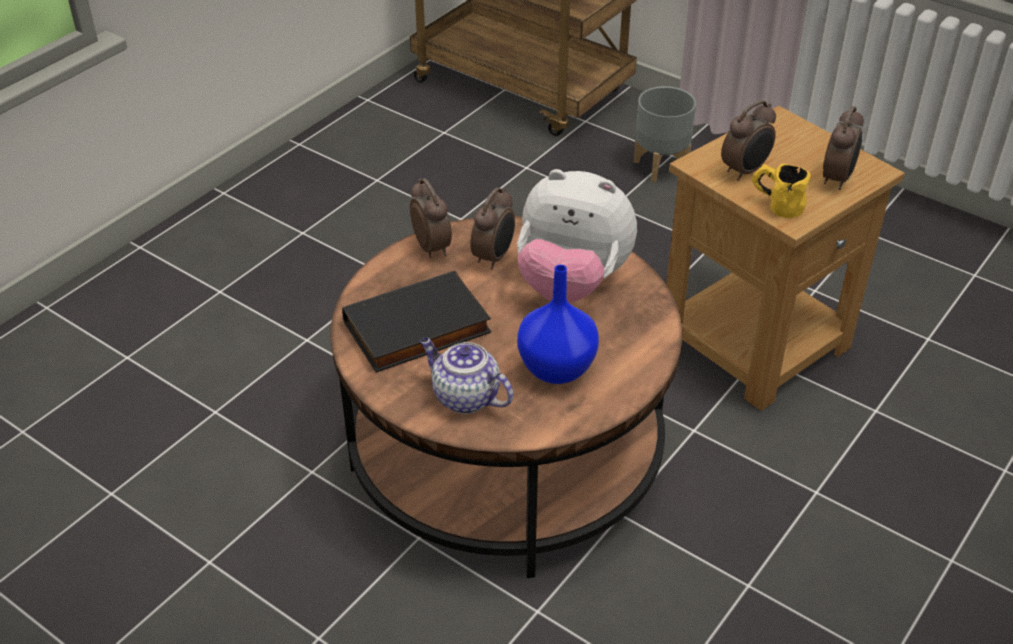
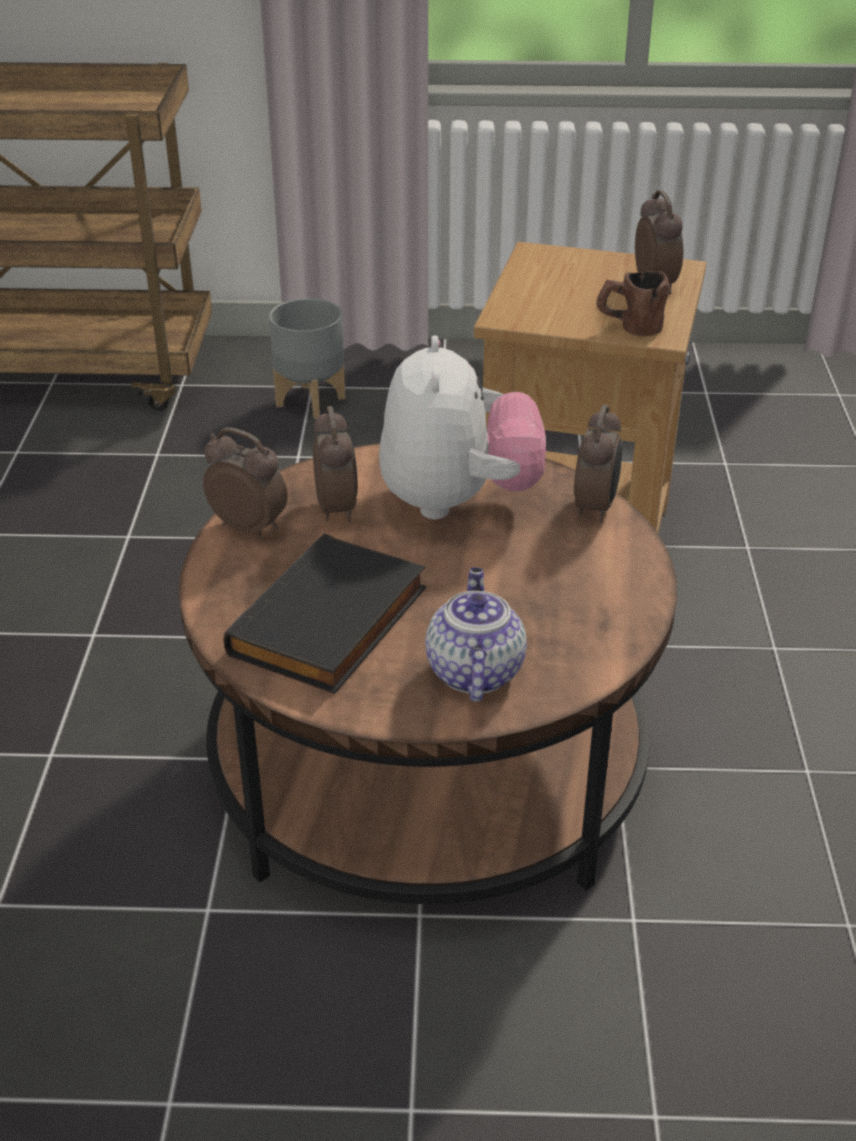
camera: 35 degrees left, 5 degrees down
teapot [420,337,513,414] -> teapot turned 90 degrees clockwise [425,567,527,702]
plush toy [517,169,637,303] -> plush toy turned 75 degrees counterclockwise [379,336,546,520]
blue vase [517,265,599,384] -> none
alarm clock [721,100,776,181] -> alarm clock moved to [574,404,622,523]
yellow mug [752,163,811,218] -> brown mug [596,271,669,336]

